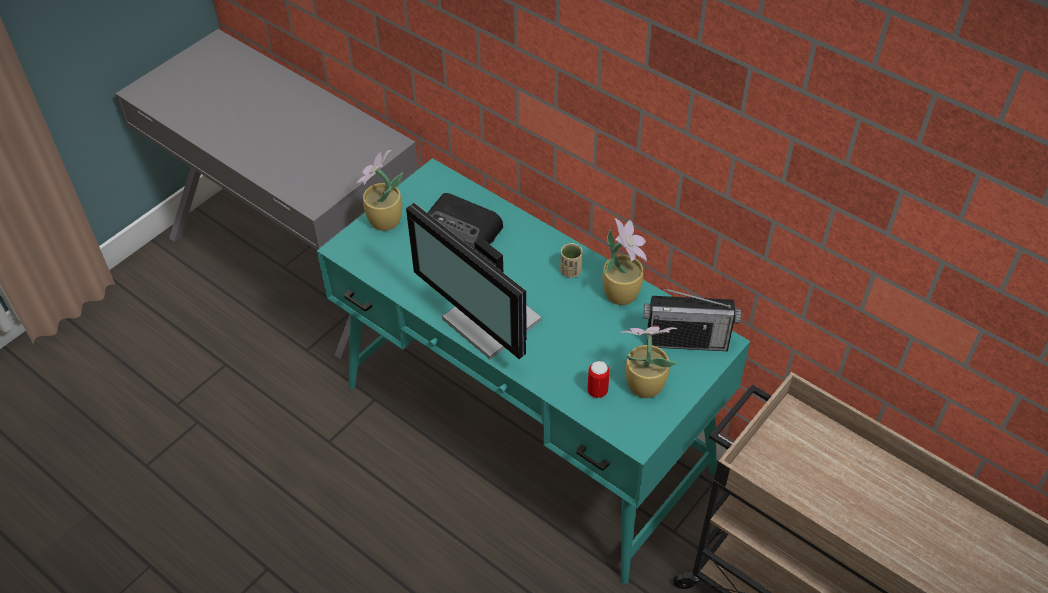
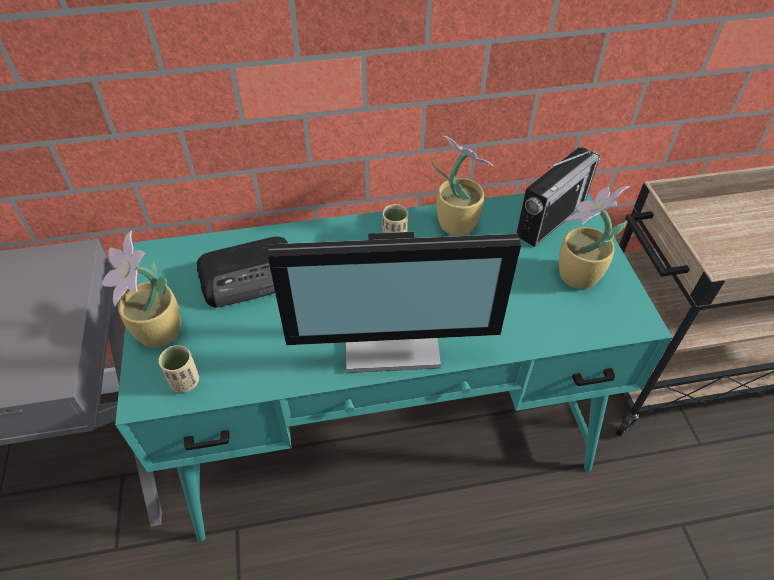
camera: 50 degrees left, 0 degrees up
can [587,361,610,398] -> none
none -> beige cup [159,345,199,393]

